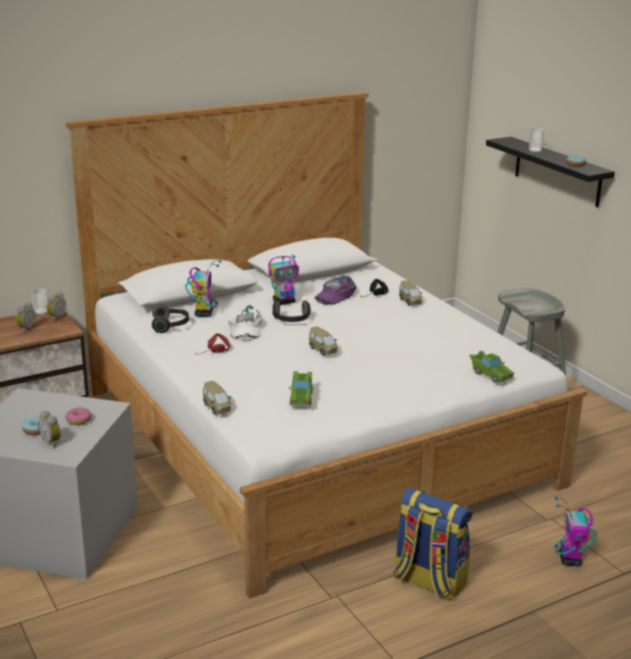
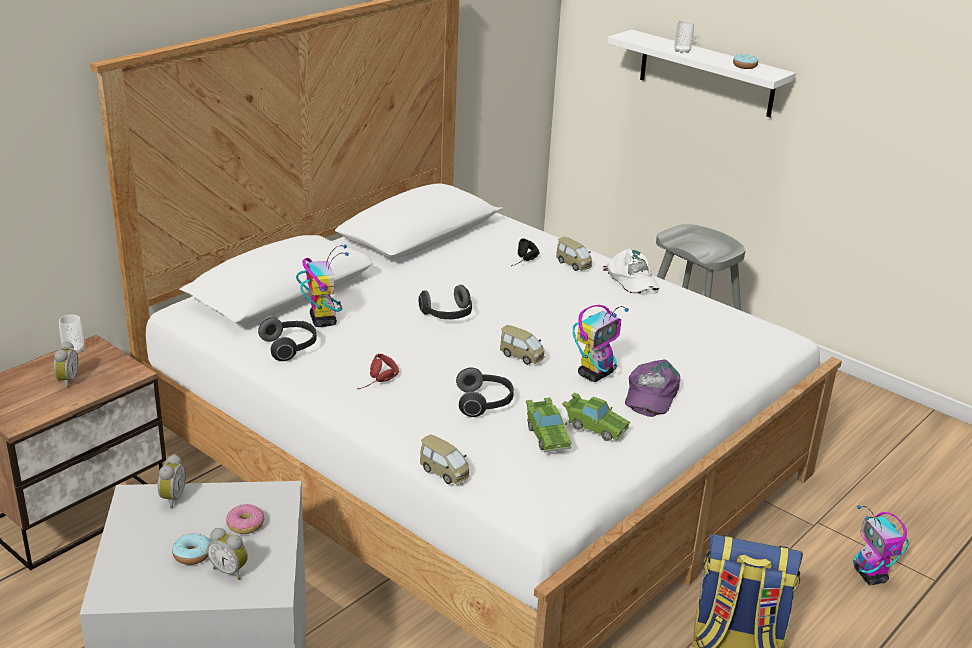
camera: 20 degrees left, 5 degrees up
alarm clock [47,292,67,321] -> alarm clock moved to [158,454,186,508]
white cap [228,304,262,340] -> white cap moved to [602,249,660,295]
toy robot [268,255,299,305] -> toy robot moved to [573,305,629,382]
purple cap [314,276,356,305] -> purple cap moved to [625,359,680,417]
green toy car [469,351,514,383] -> green toy car moved to [562,393,630,441]
black shelf [486,137,615,207] -> white shelf [607,29,796,117]
none -> headphones [456,367,514,417]

